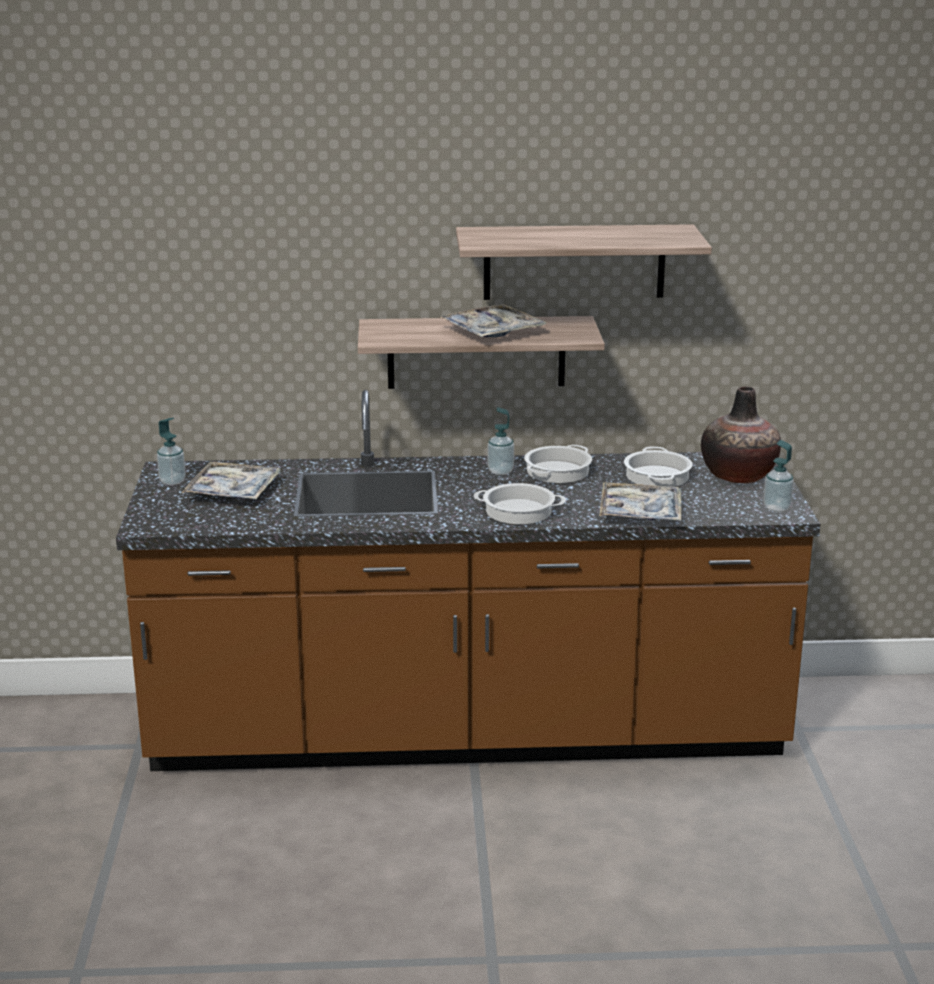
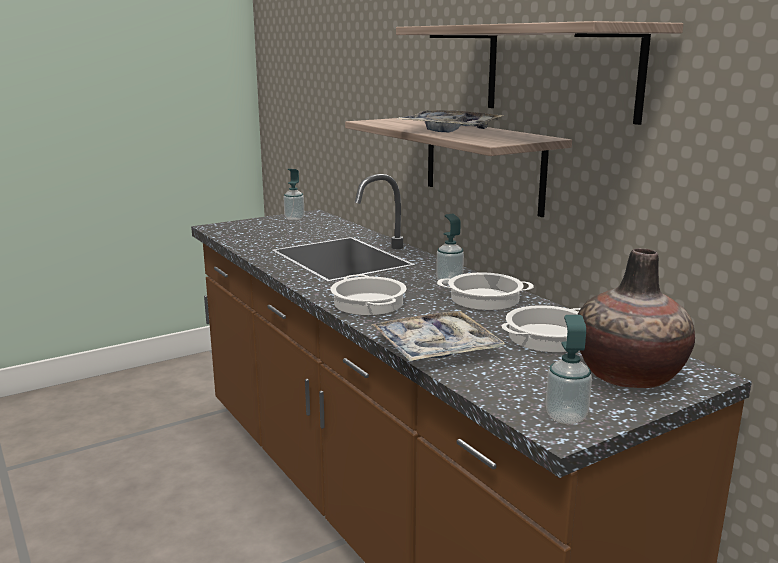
camera: 60 degrees right, 5 degrees down
tray [182,462,281,499] -> none

